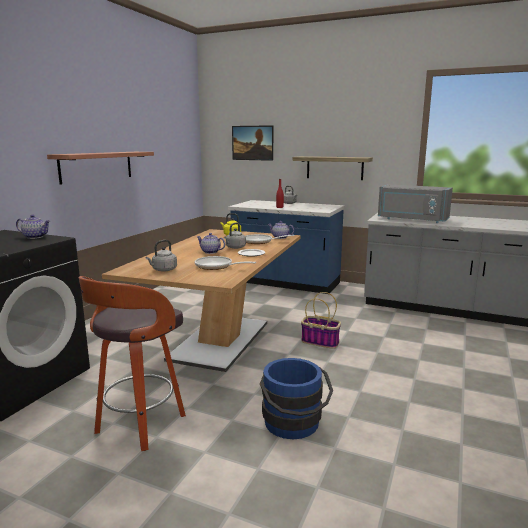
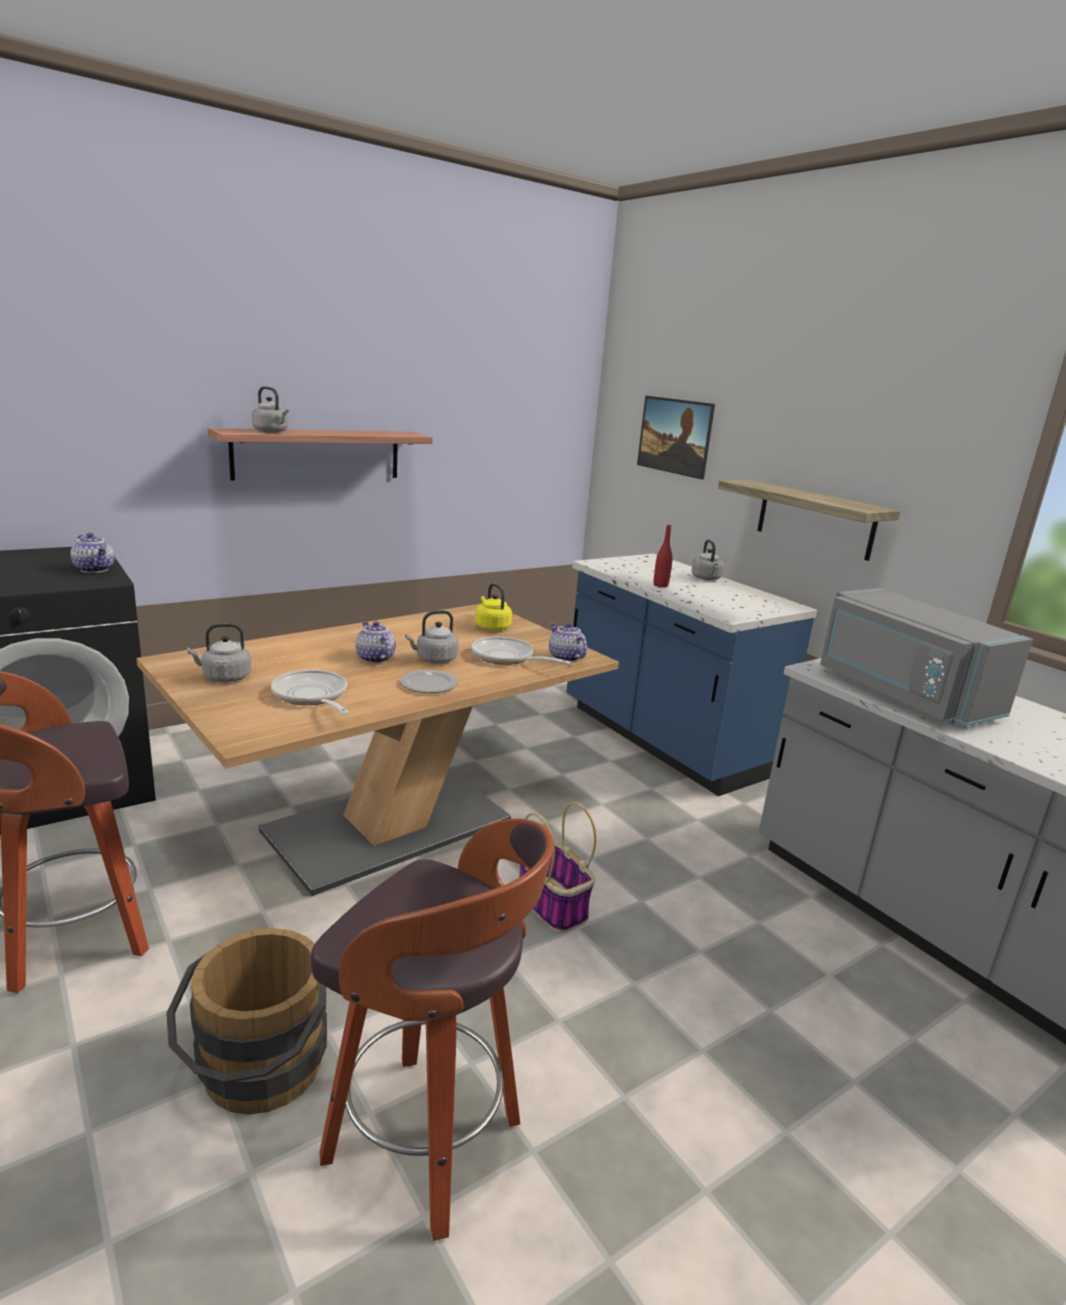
camera: 30 degrees right, 5 degrees up
blue bucket [260,358,333,439] -> brown bucket [166,928,327,1115]
none -> grey kettle [252,386,289,433]
none -> stool [311,819,554,1241]

